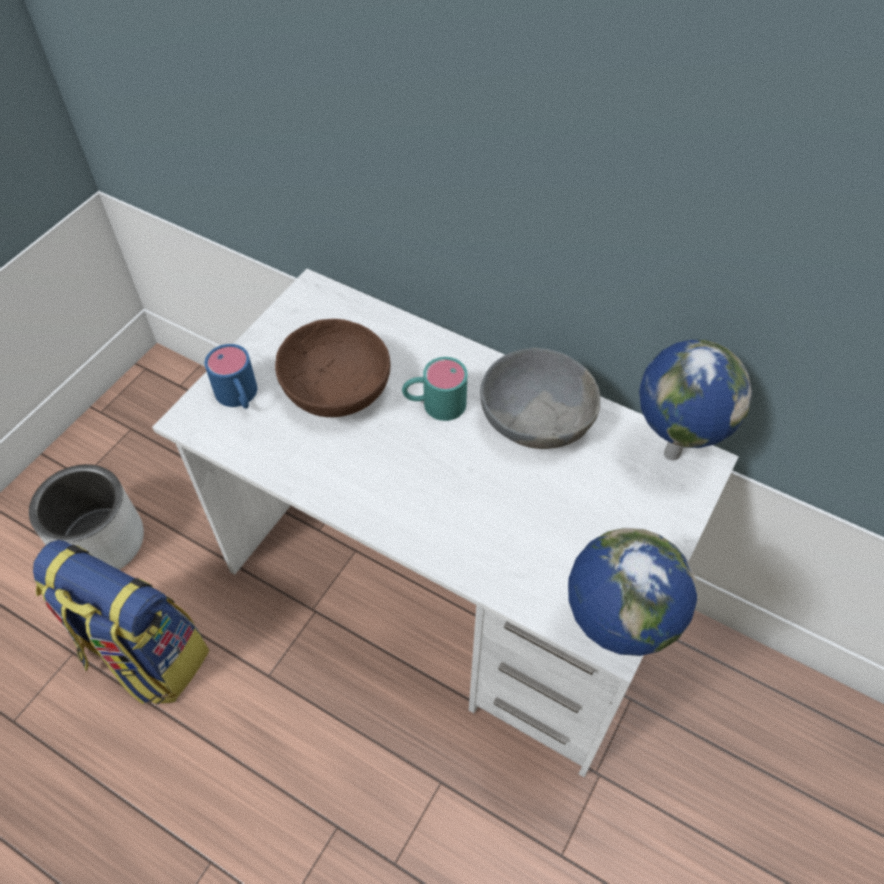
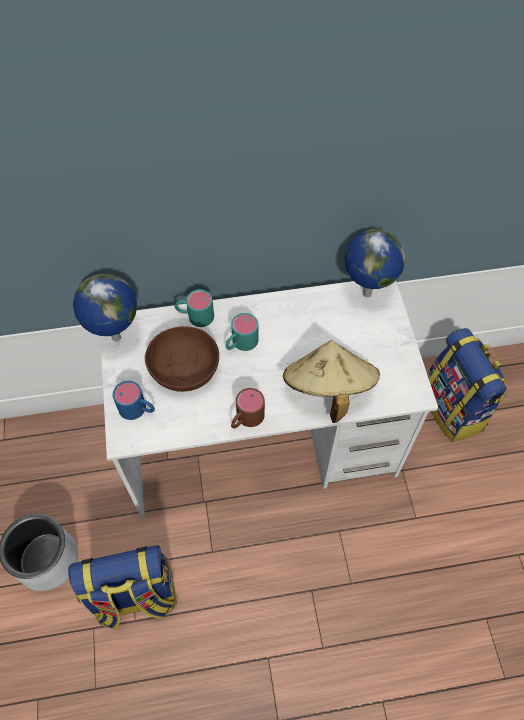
camera: 40 degrees left, 5 degrees up
grey bowl [480,348,600,449] -> none
globe [568,528,697,656] -> globe moved to [73,274,137,342]
none -> turquoise mug [175,289,214,327]
none -> brown mug [231,388,265,428]
none -> beige hat [283,340,380,423]
none -> backpack [427,328,507,442]

